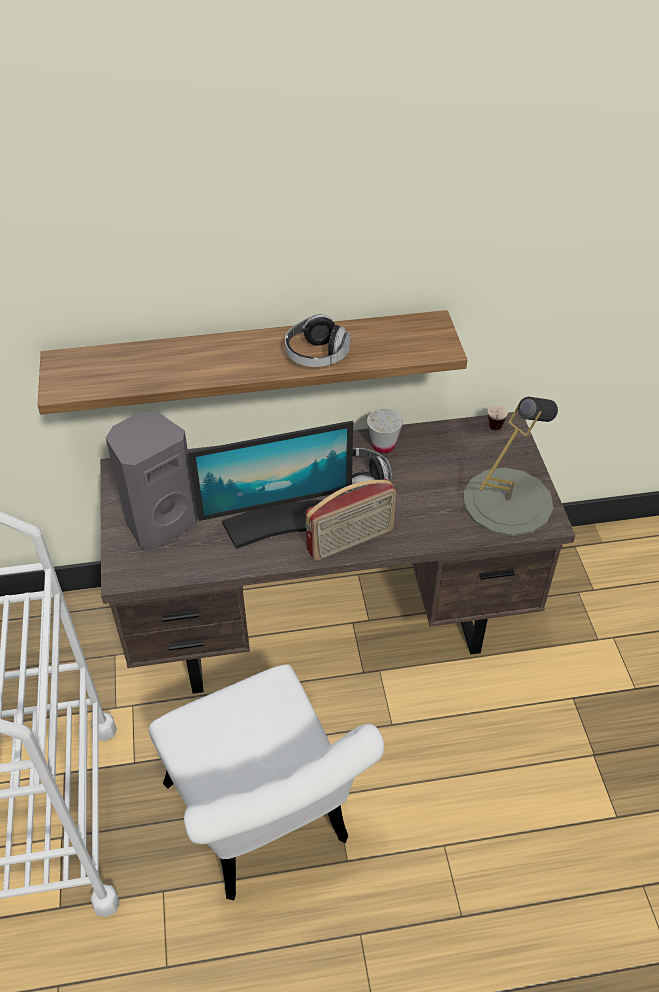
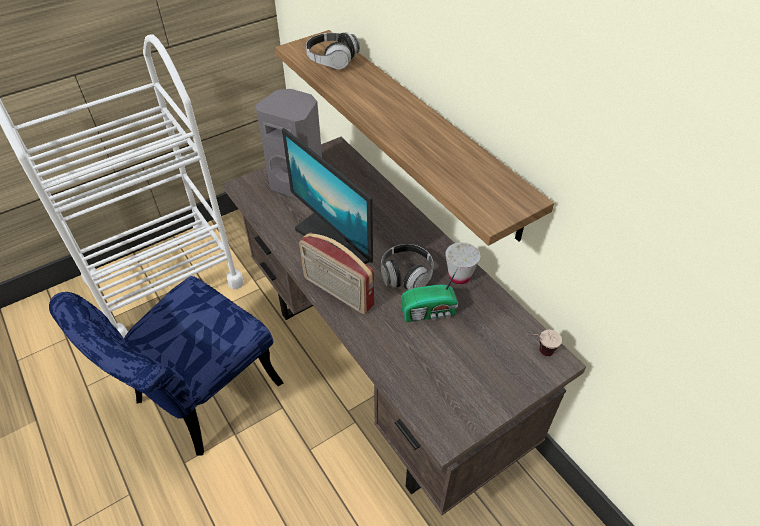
camera: 65 degrees right, 0 degrees up
white chair [149,664,384,900] -> blue chair [49,276,283,456]
headphones [285,314,351,367] -> headphones moved to [306,32,360,69]
grey table lamp [463,397,558,536] -> none
none -> radio [401,265,460,322]

